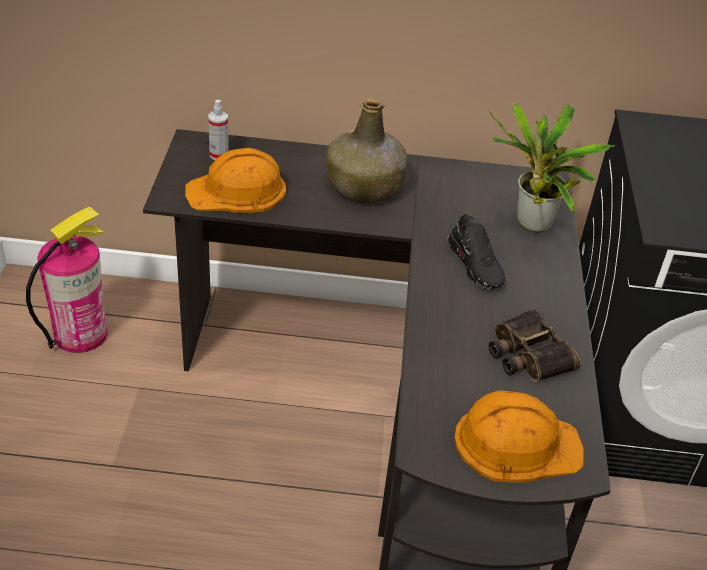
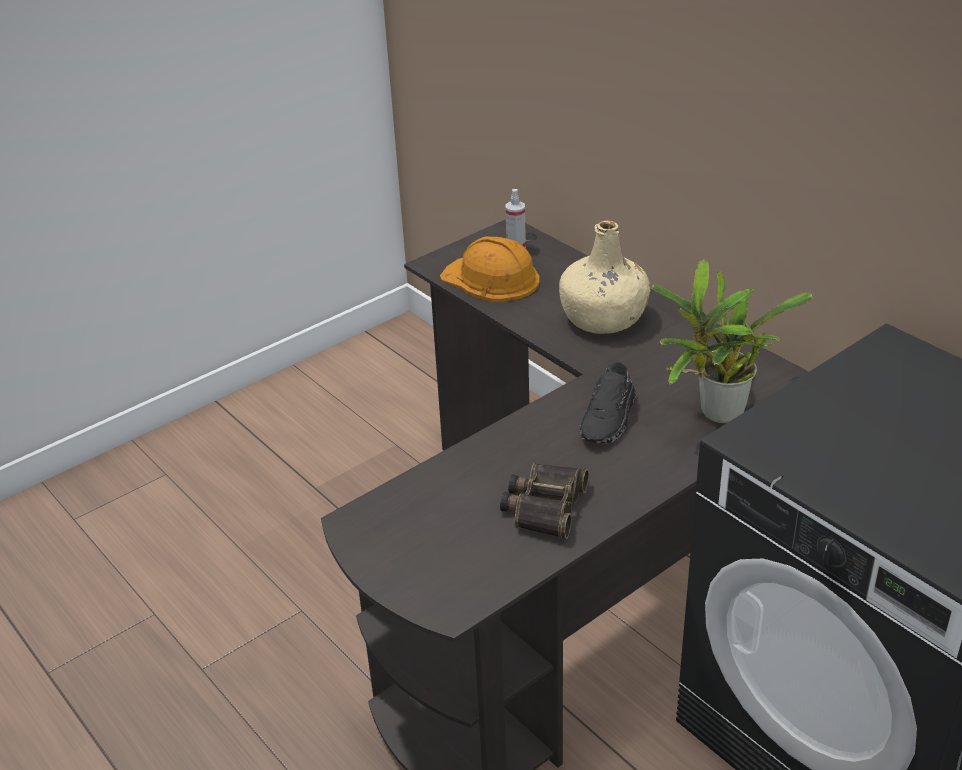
camera: 50 degrees right, 5 degrees down
fire extinguisher [26,207,108,353] -> none
green bottle [326,98,408,203] -> beige bottle [559,221,650,334]
orange hard hat [454,390,584,483] -> none

